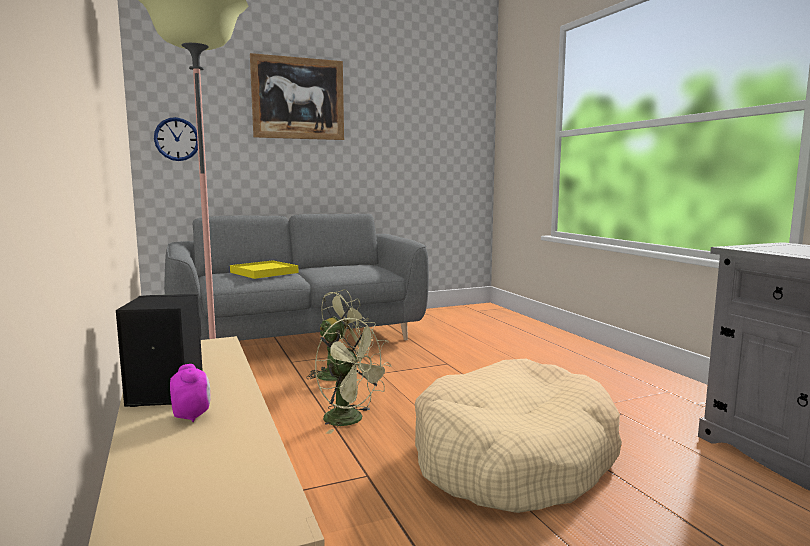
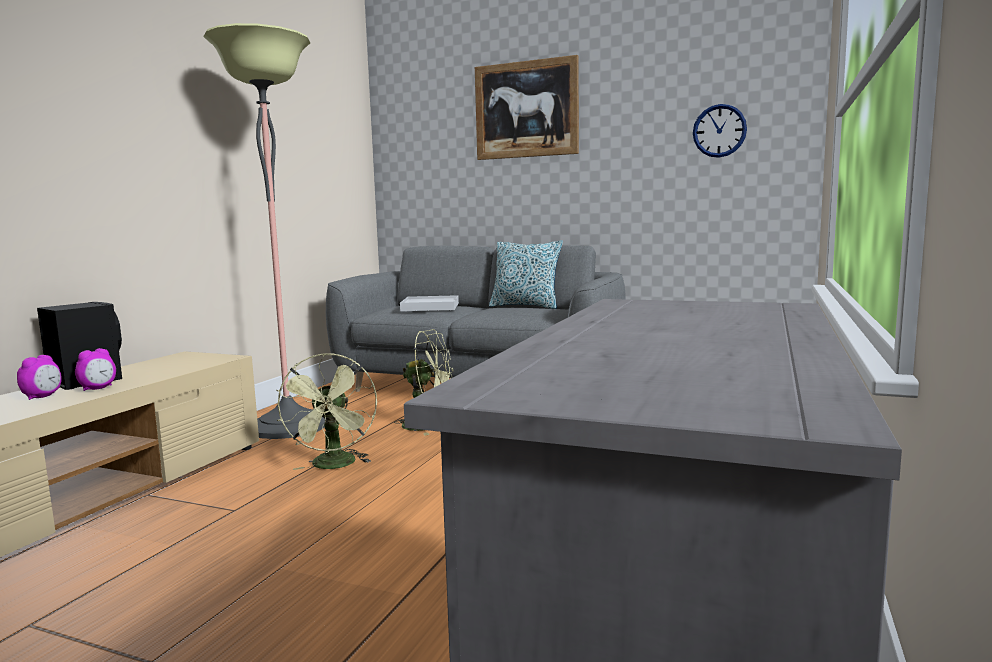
camera: 45 degrees right, 0 degrees up
wall clock [154,117,198,161] -> wall clock moved to [693,104,747,158]
yellow tray [230,260,299,279] -> white tray [400,295,459,311]
beige dog bed [415,359,622,513] -> none
none -> alarm clock [75,348,116,391]
none -> pillow [489,240,563,309]

